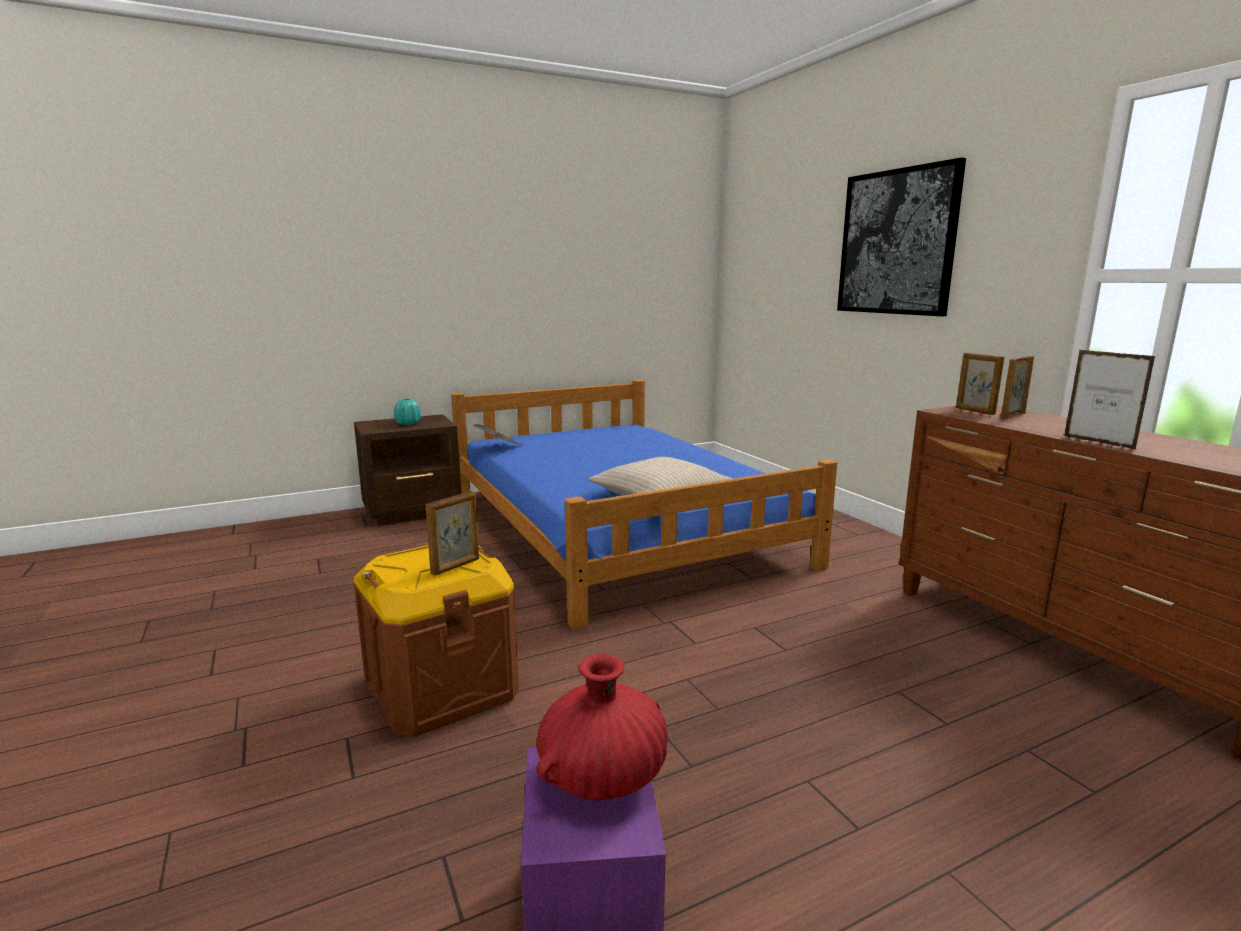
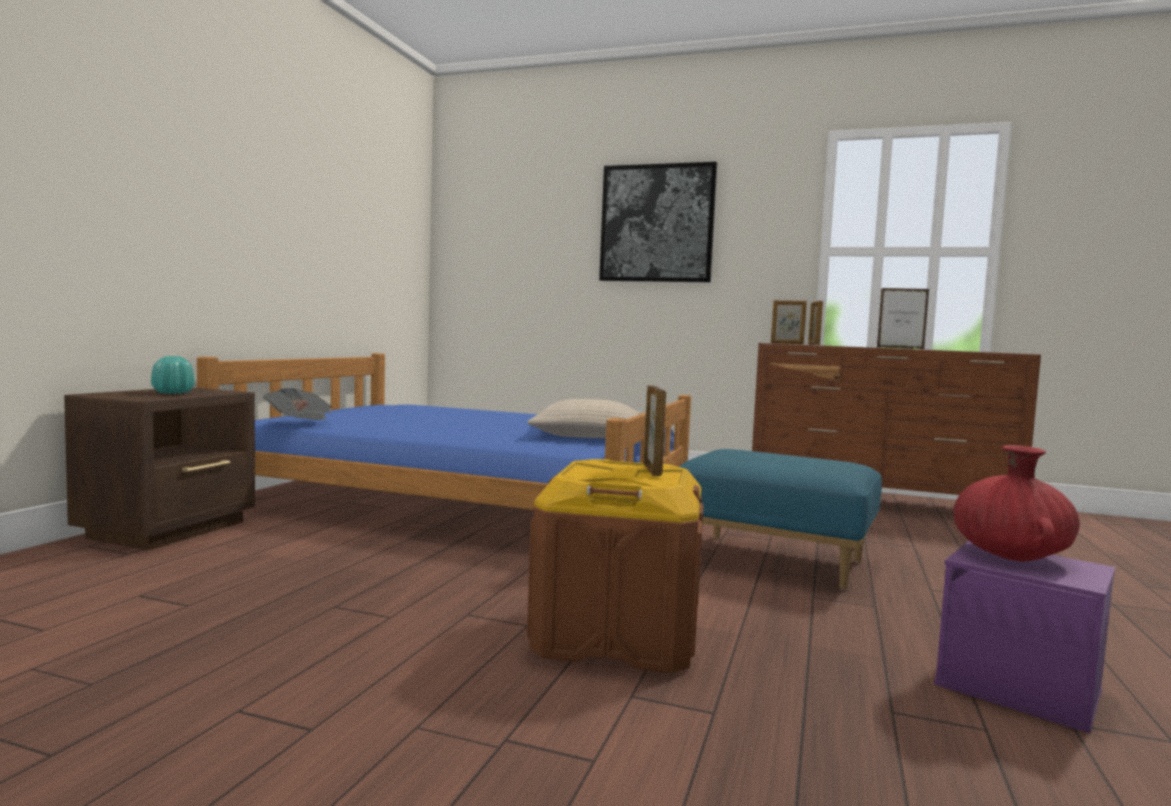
camera: 45 degrees left, 10 degrees down
none -> blue ottoman [679,449,882,590]

